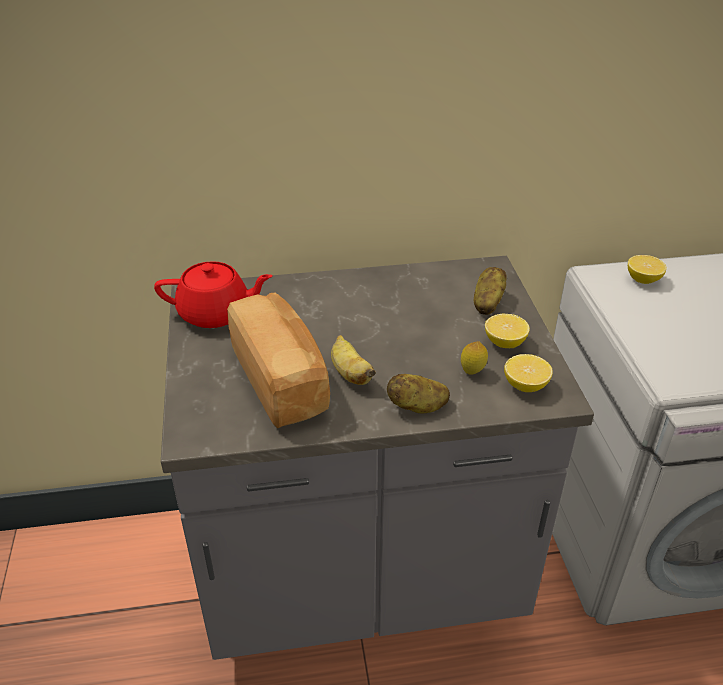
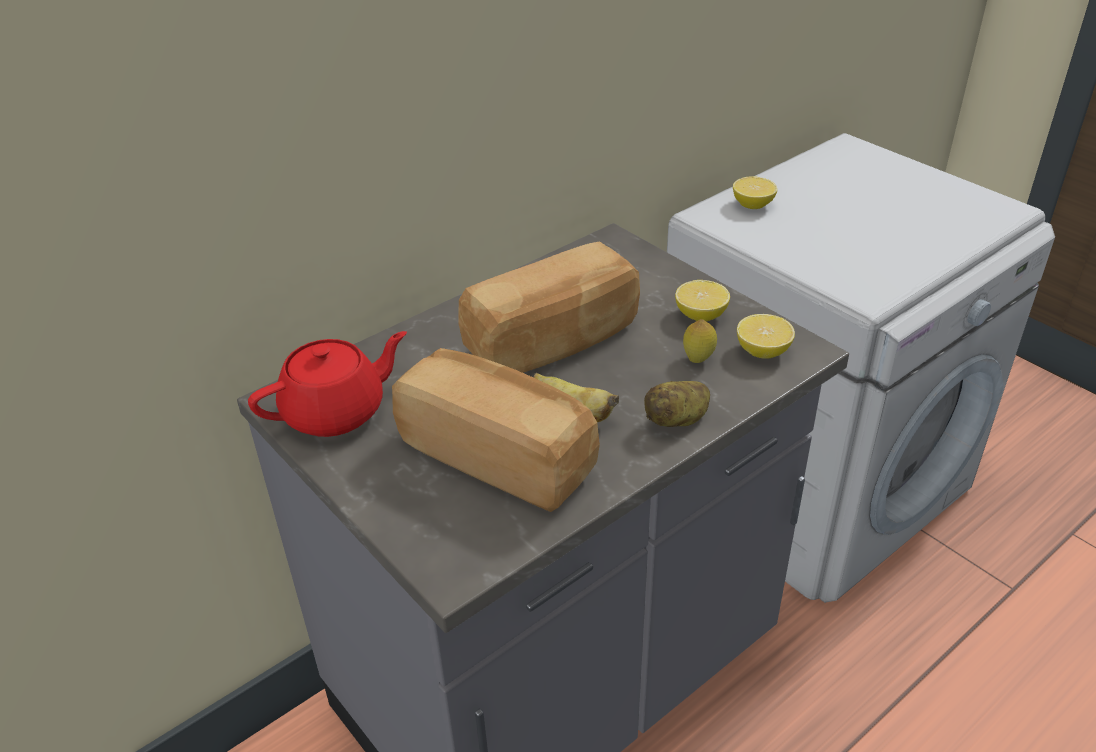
camera: 30 degrees left, 0 degrees up
potato [474,267,507,315] -> none
none -> bread [458,242,640,373]

